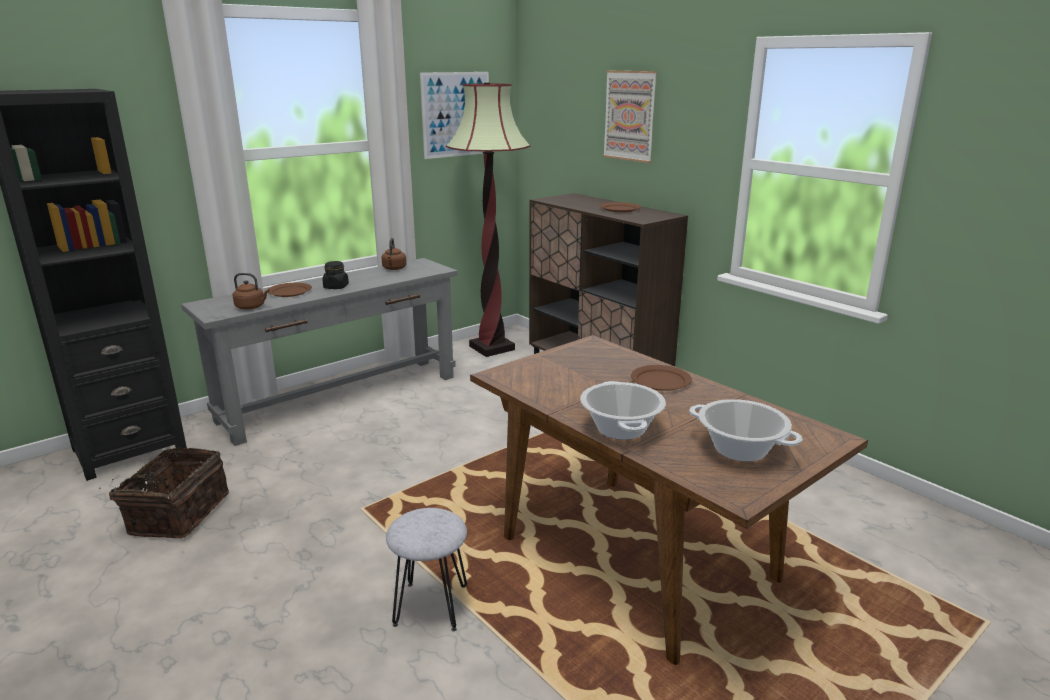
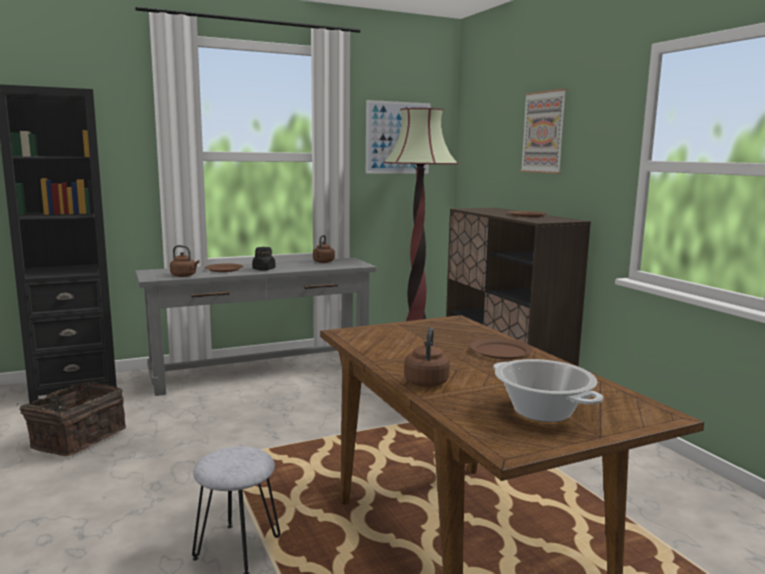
camera: 15 degrees right, 10 degrees down
cooking pot [580,381,666,440] -> brown kettle [404,327,450,387]

